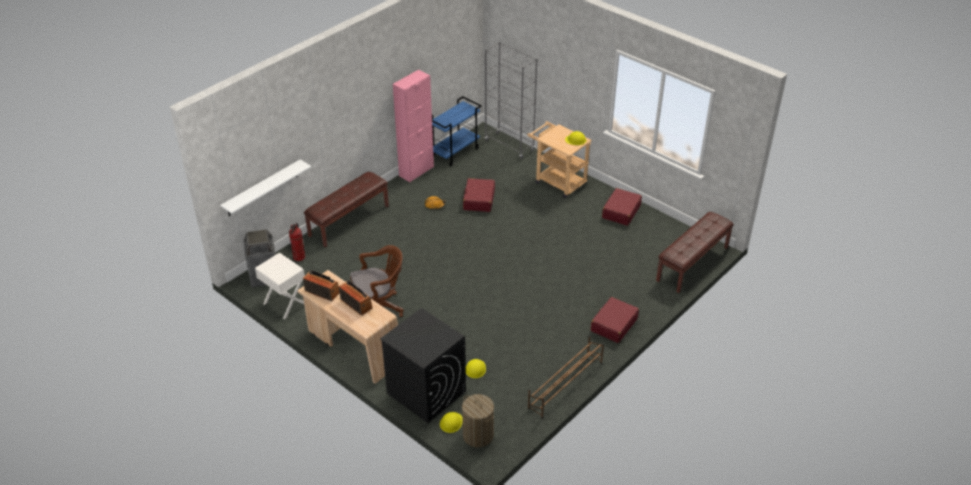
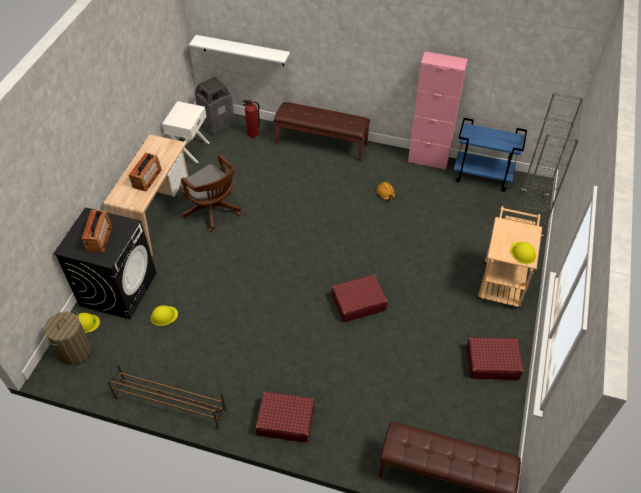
camera: 65 degrees right, 10 degrees up
radio [303,270,340,301] -> radio moved to [82,210,113,252]
red suitcase [463,178,495,212] -> red suitcase moved to [332,274,388,322]

